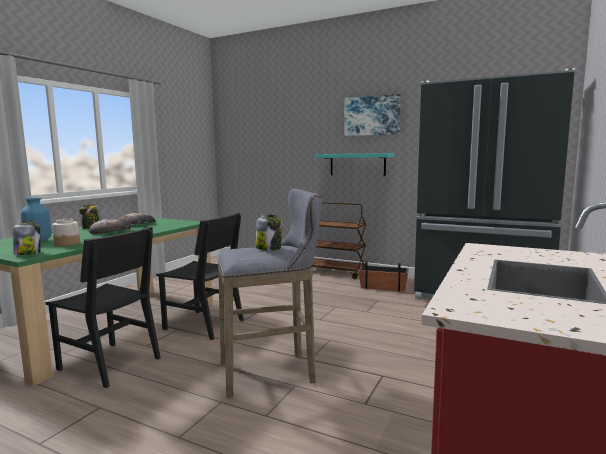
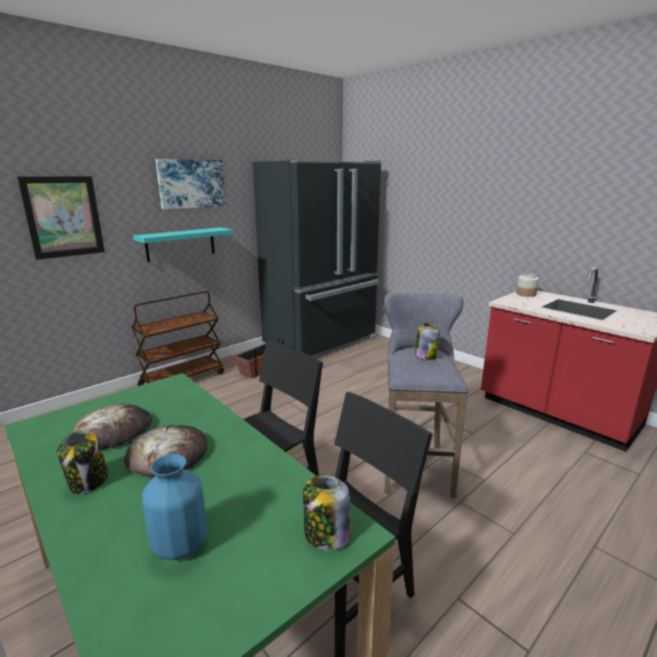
camera: 70 degrees left, 10 degrees up
jar [52,219,80,246] -> jar moved to [516,273,539,297]
none -> picture [17,176,105,260]

